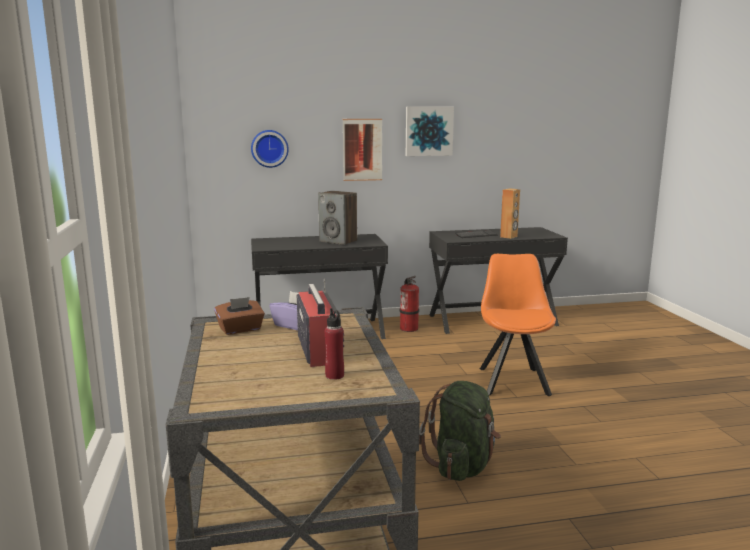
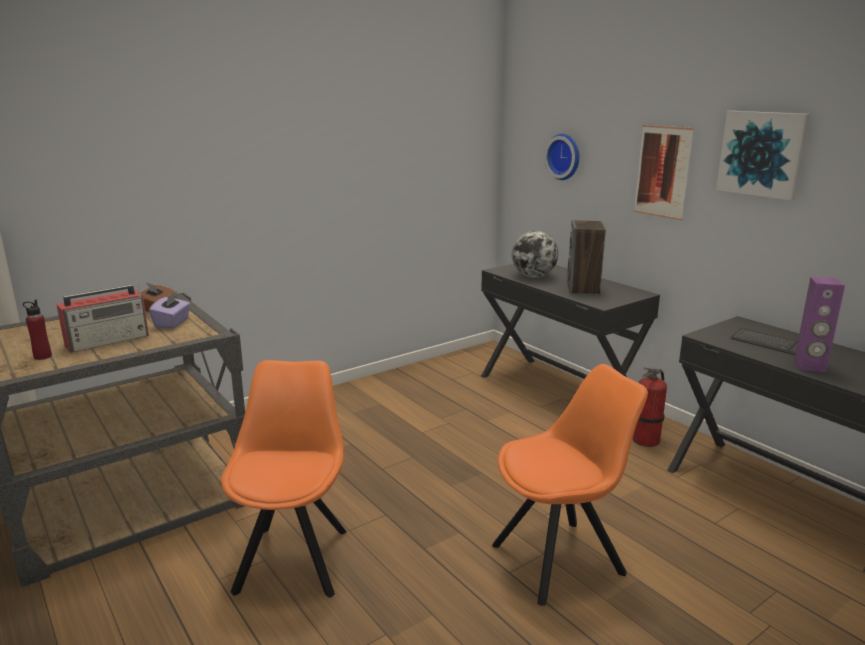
camera: 65 degrees right, 5 degrees up
green backpack [419,381,501,481] -> orange chair [221,360,347,598]
brown speaker [500,188,520,239] -> purple speaker [794,277,845,372]
none -> globe [512,231,558,278]

